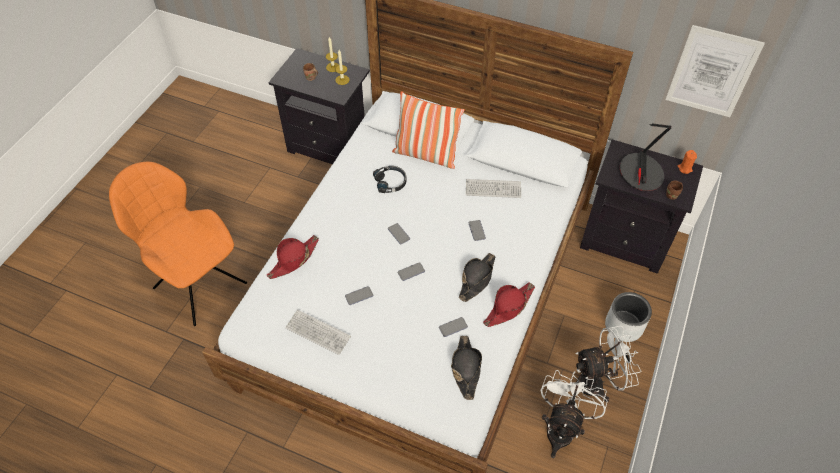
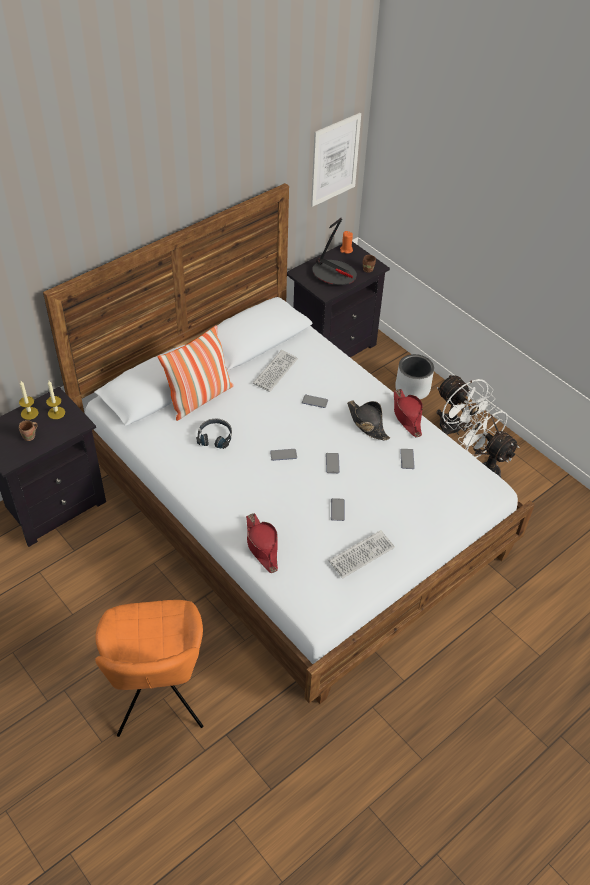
camera: 65 degrees left, 5 degrees down
orange chair [109,162,247,326] -> orange chair turned 75 degrees counterclockwise [95,600,203,737]
black hat [451,336,482,400] -> none
white fan [575,326,641,402] -> white fan turned 135 degrees clockwise [437,374,495,435]

